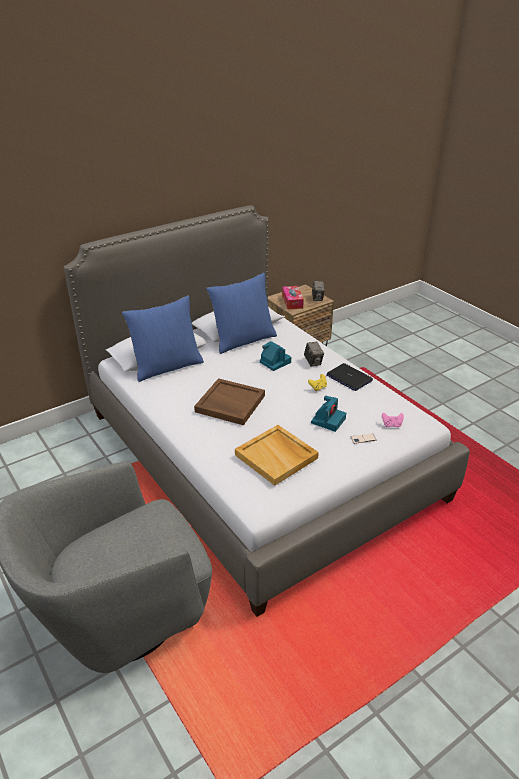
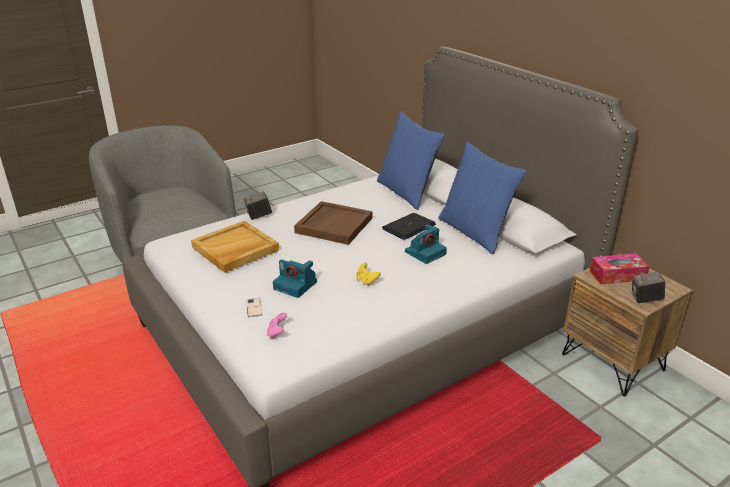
camera: 90 degrees right, 5 degrees down
camera [304,342,324,366] -> camera moved to [244,191,272,220]
laptop [326,363,373,391] -> laptop moved to [382,213,436,240]

